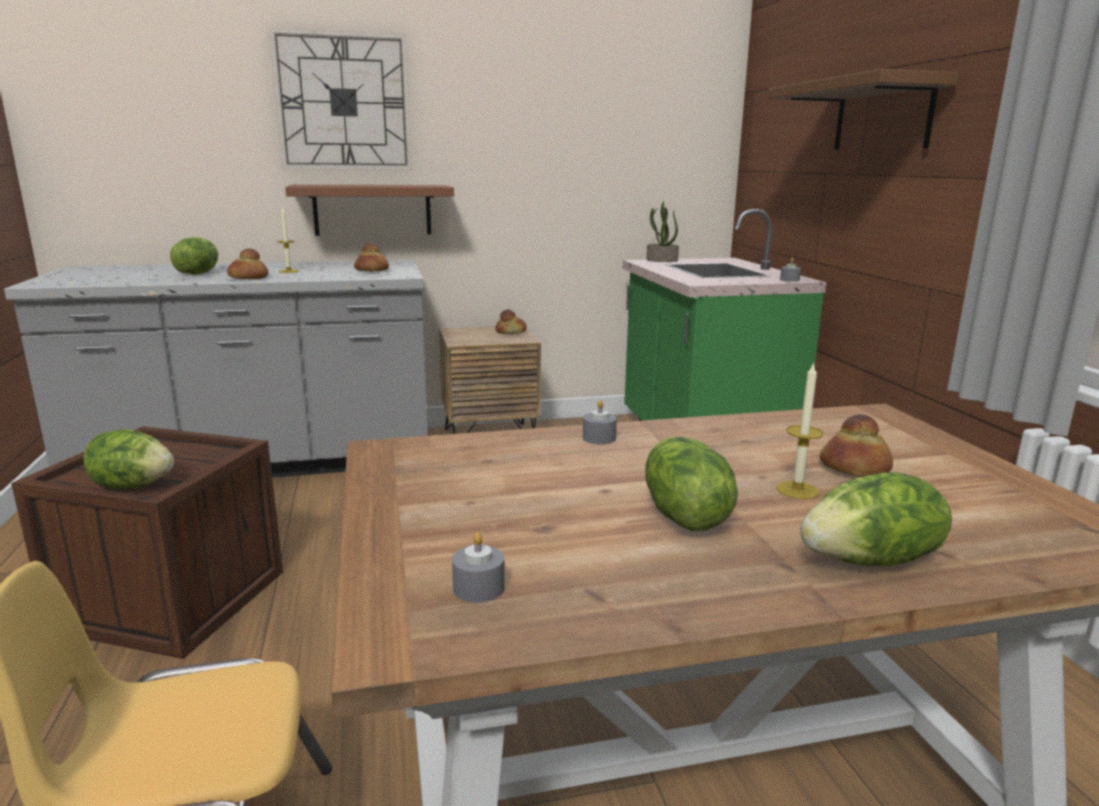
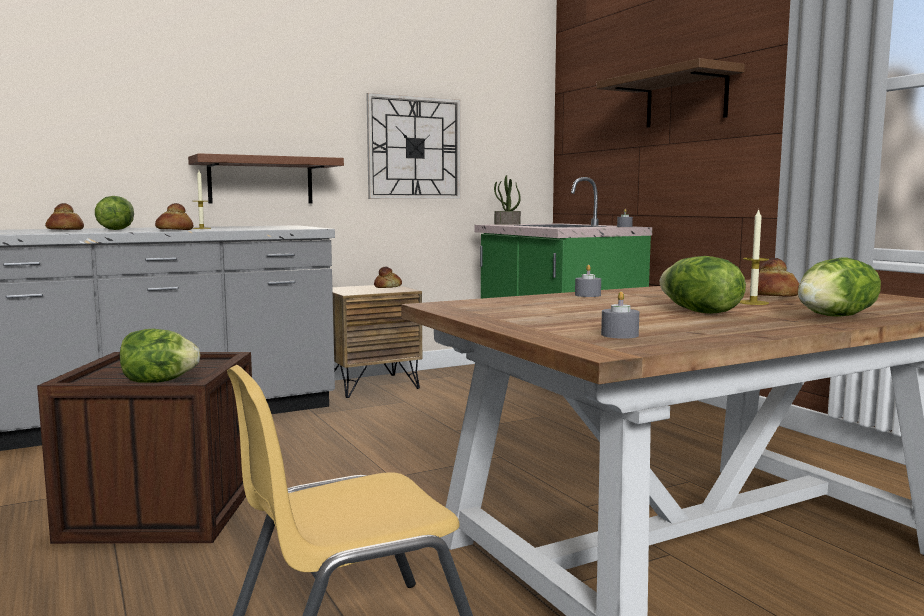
camera: 15 degrees left, 10 degrees down
wall clock [269,28,412,170] -> wall clock moved to [366,93,461,199]
bread [354,243,389,271] -> bread moved to [45,203,84,230]

